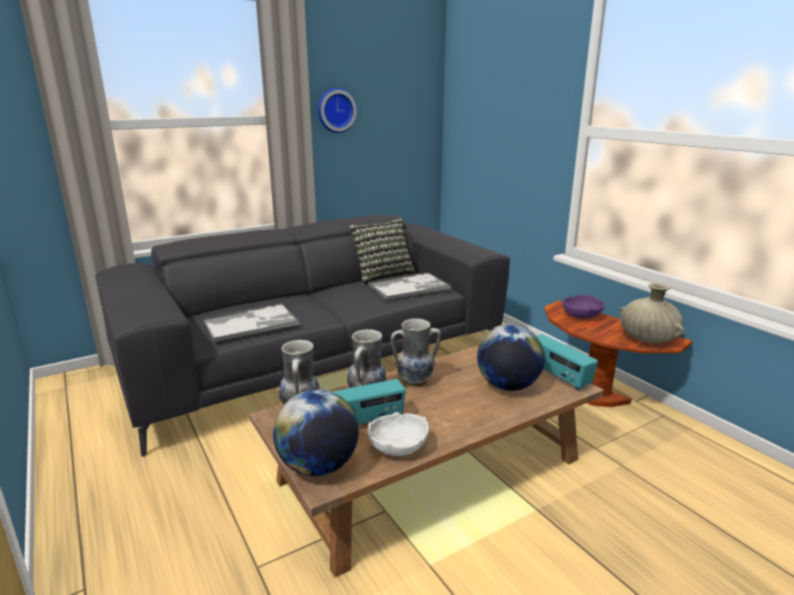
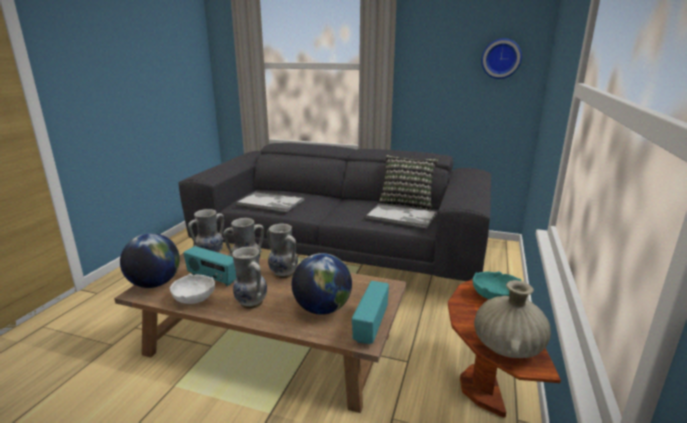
camera: 50 degrees right, 0 degrees up
wall clock [318,88,357,133] -> wall clock moved to [481,38,522,79]
purple bowl [562,294,605,319] -> turquoise bowl [473,271,521,299]
none -> vase [232,247,267,309]

